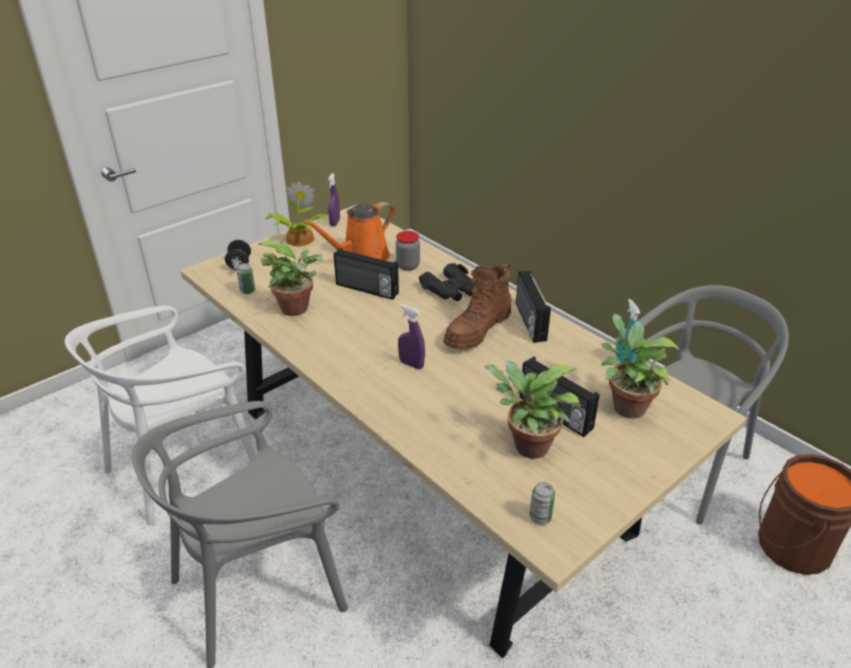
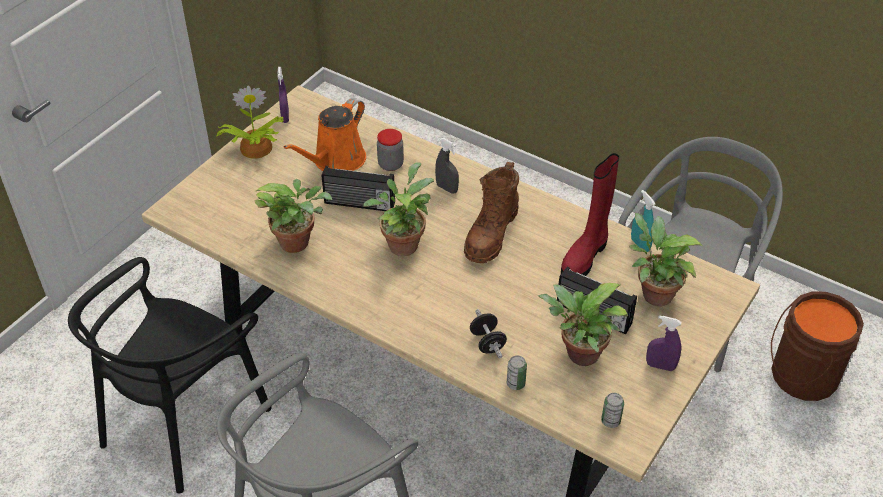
camera: 15 degrees left, 10 degrees up
white chair [65,305,257,525] -> black chair [68,257,272,494]
black dumbbell [225,240,251,270] -> black dumbbell moved to [470,309,507,358]
can [237,263,255,294] -> can moved to [507,356,527,390]
purple spray bottle [398,304,425,369] -> purple spray bottle moved to [646,315,681,371]
black binoculars [419,263,473,301] -> grey spray bottle [435,138,459,194]
radio [516,271,551,343] -> none
none -> potted plant [363,162,434,256]
none -> red boot [561,153,619,276]

